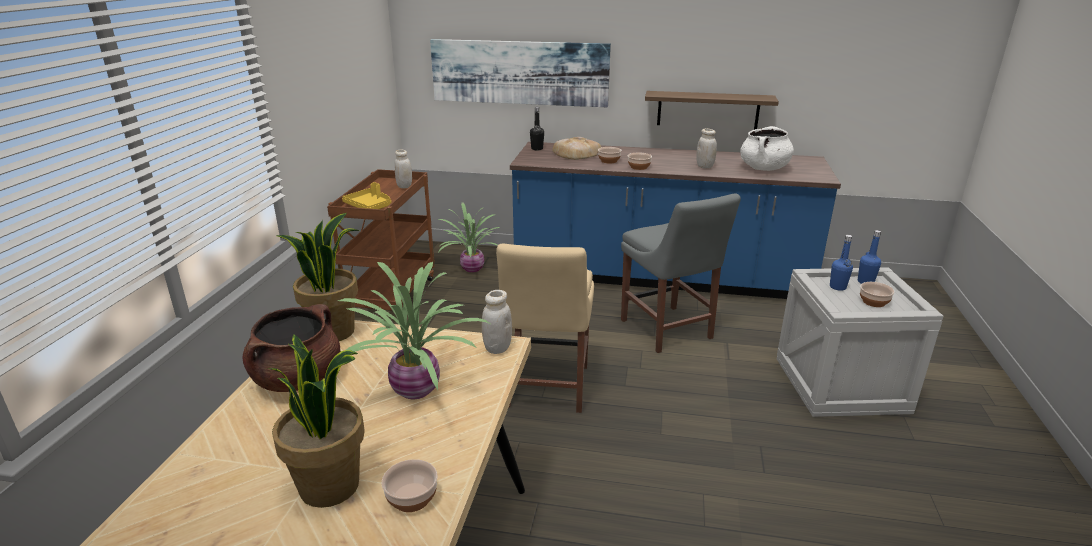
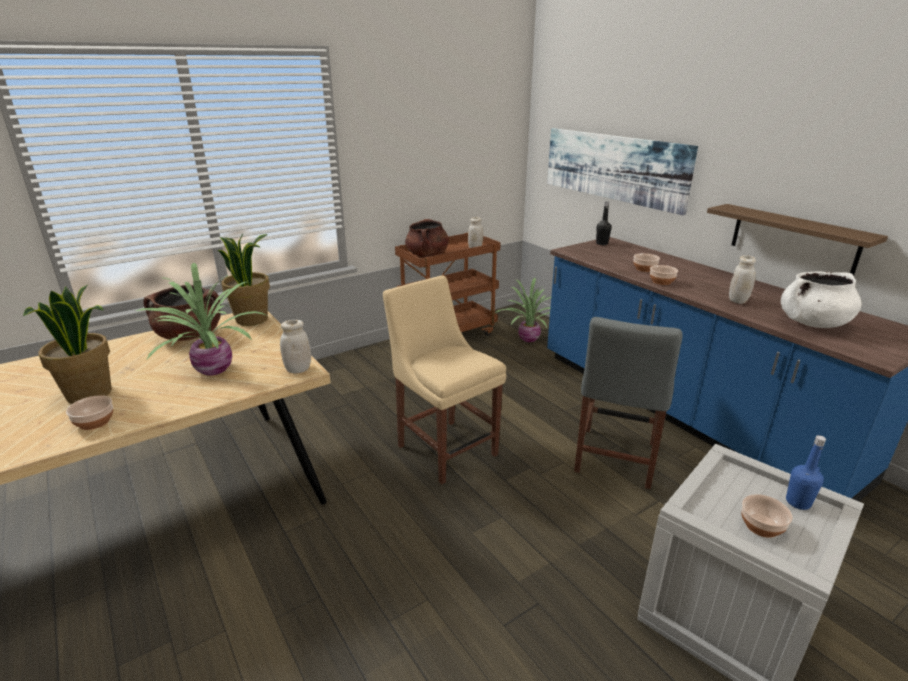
camera: 45 degrees right, 0 degrees up
yellow tray [342,182,391,209] -> brown cooking pot [405,219,449,258]
beige chair [496,244,594,413] -> beige chair turned 90 degrees clockwise [383,275,506,484]
bread [552,137,601,160] -> none
blue bottle [830,235,853,291] -> none

